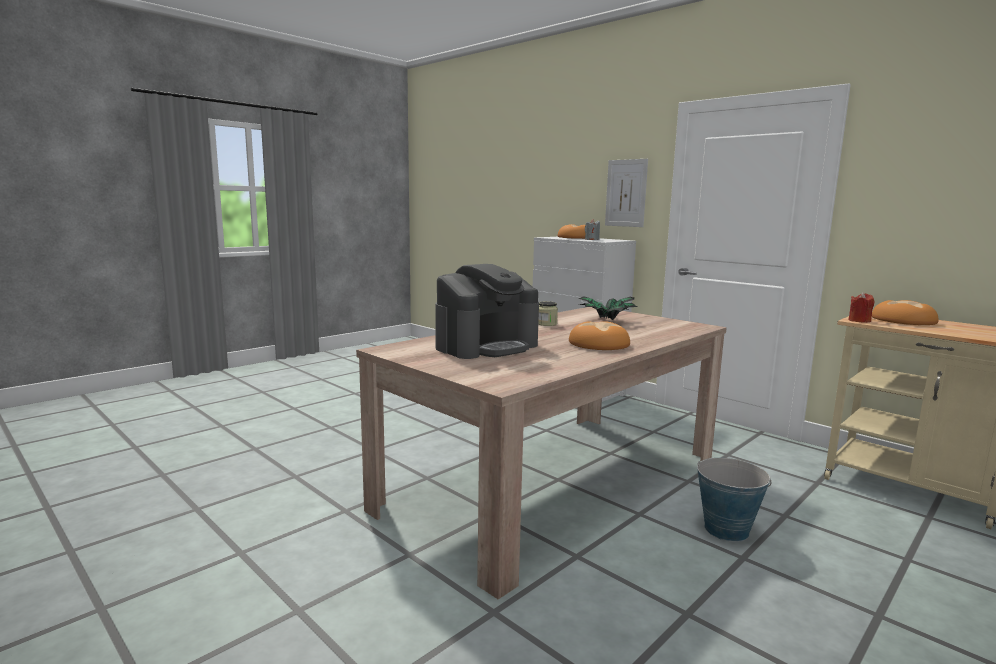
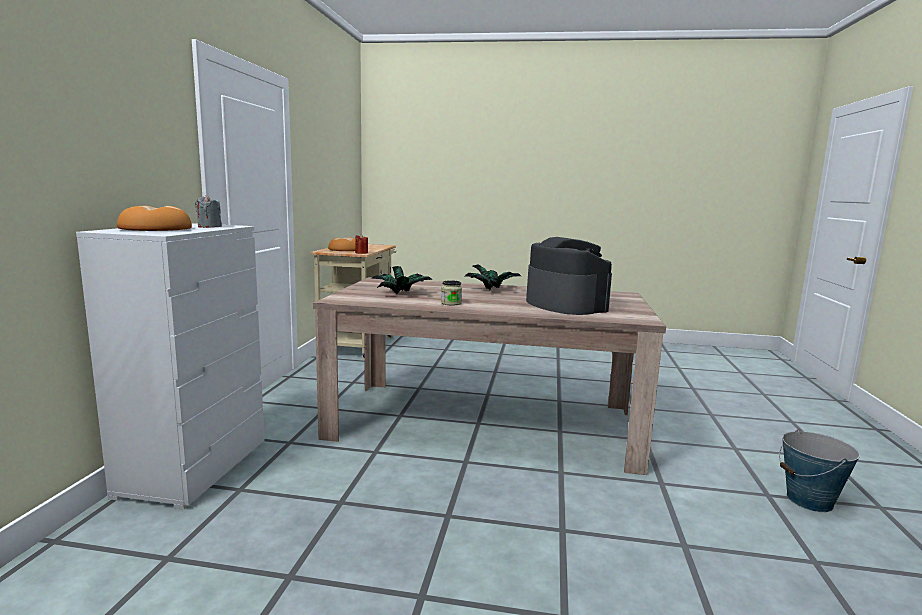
camera: 125 degrees left, 0 degrees up
coffee machine [435,264,539,359] -> coffee machine turned 45 degrees clockwise [526,237,612,315]
bread [569,321,630,350] -> potted plant [465,264,521,290]
picture [605,159,648,227] -> none
bucket [697,458,771,542] -> bucket moved to [779,429,860,512]

